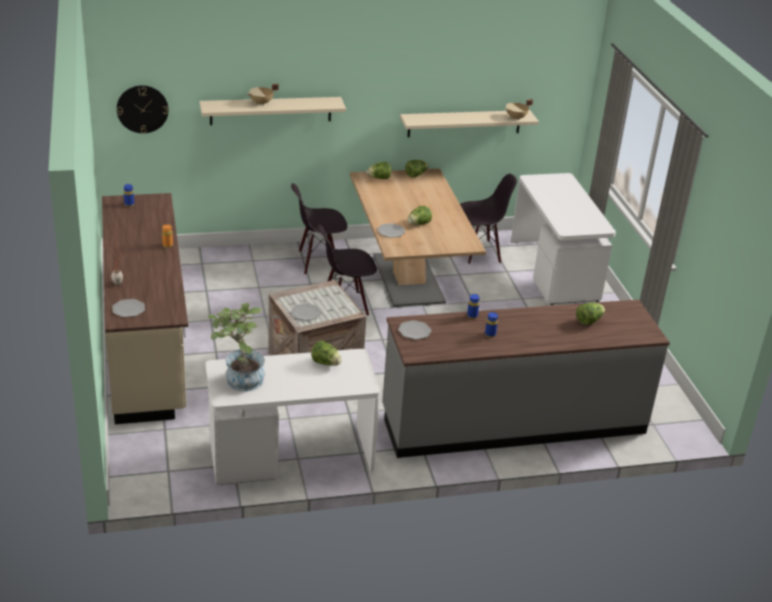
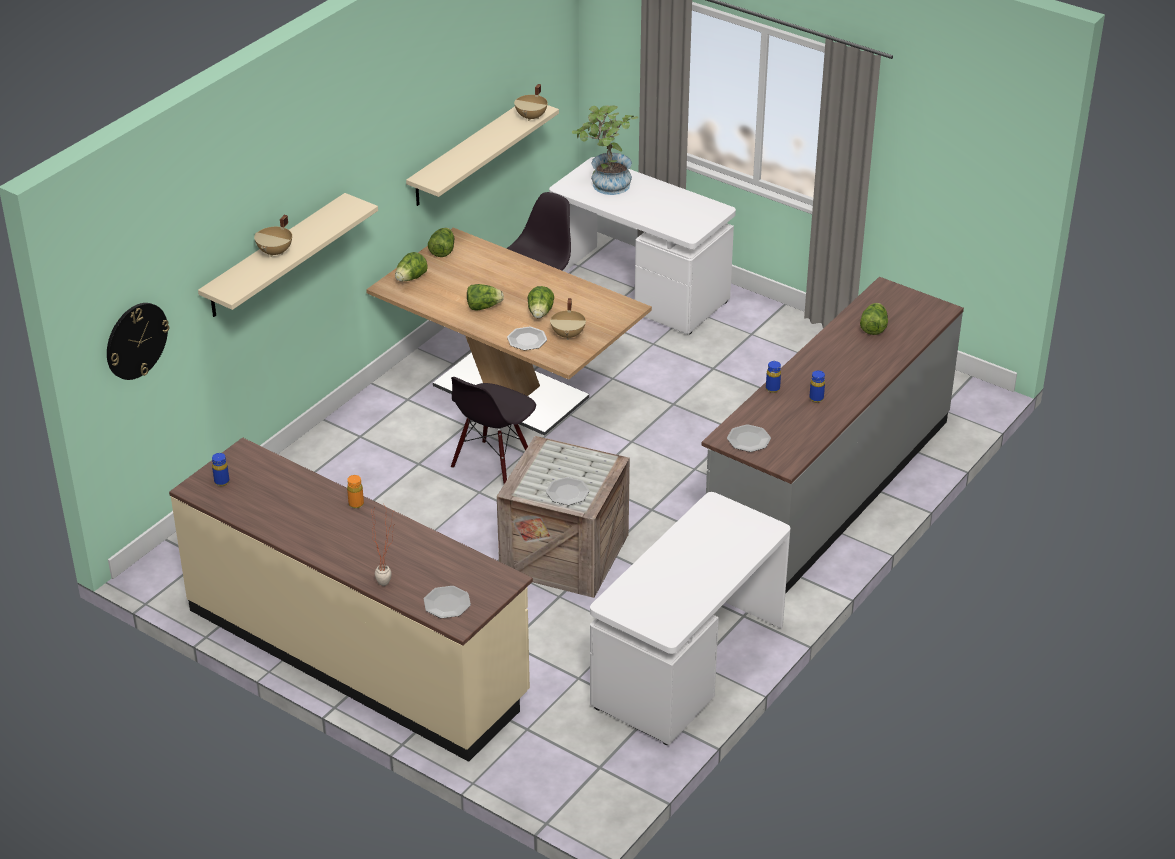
camera: 40 degrees left, 5 degrees up
potted plant [208,303,265,391] -> potted plant moved to [572,105,638,195]
black chair [291,183,347,275] -> none
lettuce [311,341,342,366] -> lettuce moved to [467,284,504,311]
none -> beige cooking pot [550,298,586,340]

